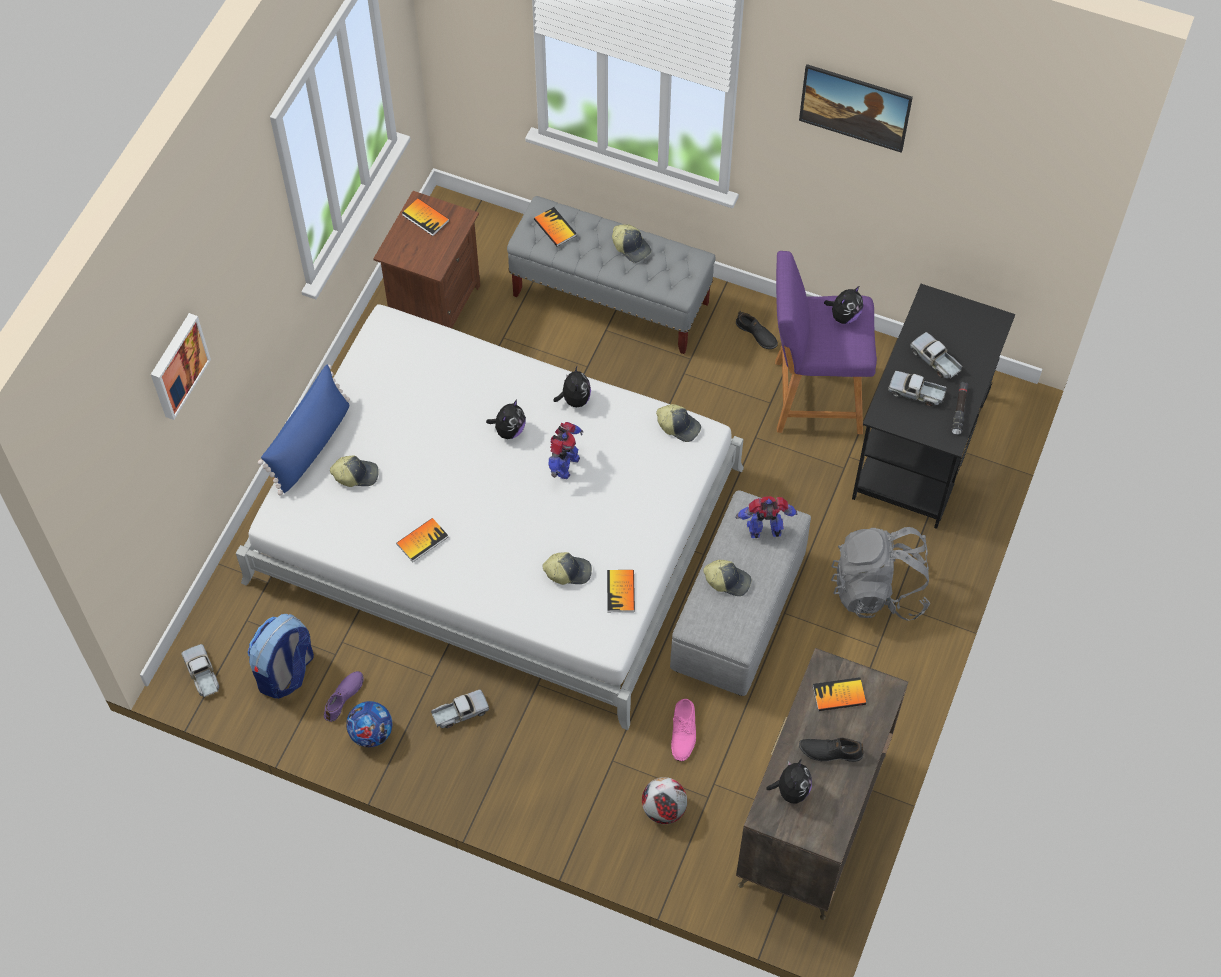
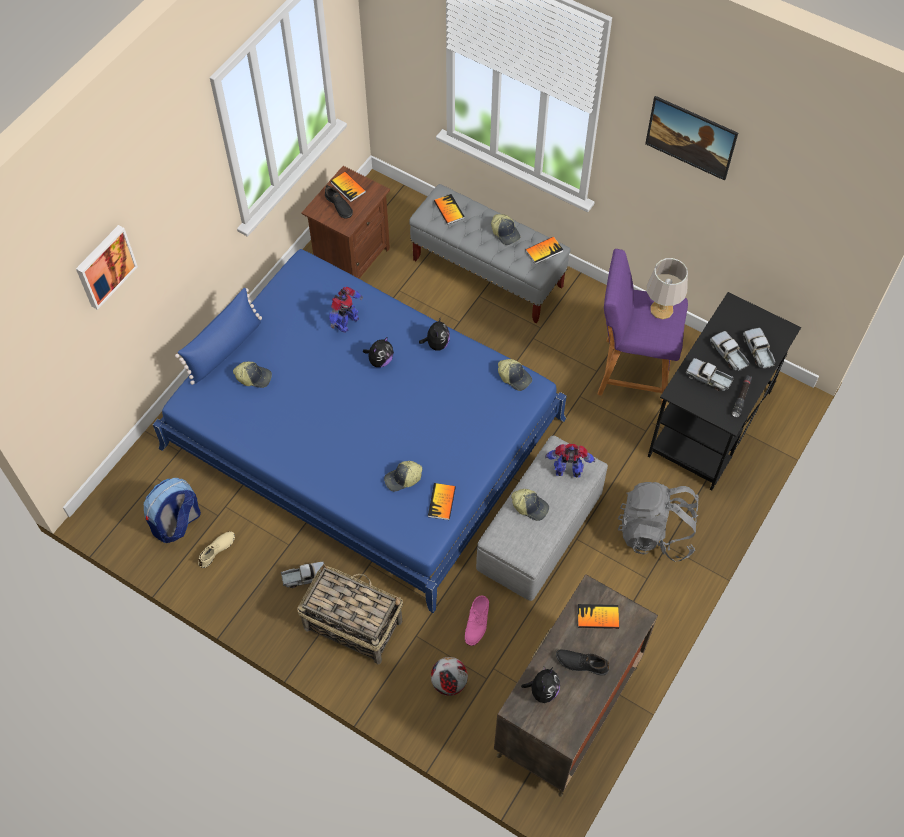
camera: 10 degrees right, 0 degrees up
toy truck [181,644,219,697] -> toy truck moved to [743,328,776,369]
white bed [236,304,744,730] -> blue bed [153,249,567,613]
purple shoe [324,671,364,722] -> beige shoe [198,531,235,568]
football [346,701,392,747] -> none
book [396,518,448,562] -> book moved to [525,237,564,264]
cap [543,552,592,585] -> cap turned 150 degrees clockwise [384,461,422,491]
toy robot [549,422,584,479] -> toy robot moved to [329,287,363,332]
black shoe [736,311,778,349] -> black shoe moved to [325,184,353,218]
plush toy [824,286,863,324] -> grey table lamp [646,258,688,320]
none -> basket [297,564,403,664]

